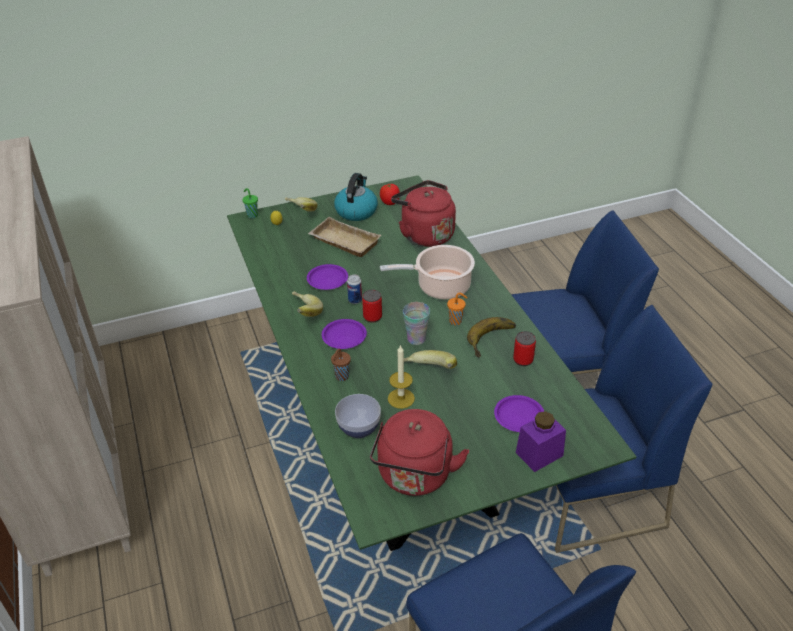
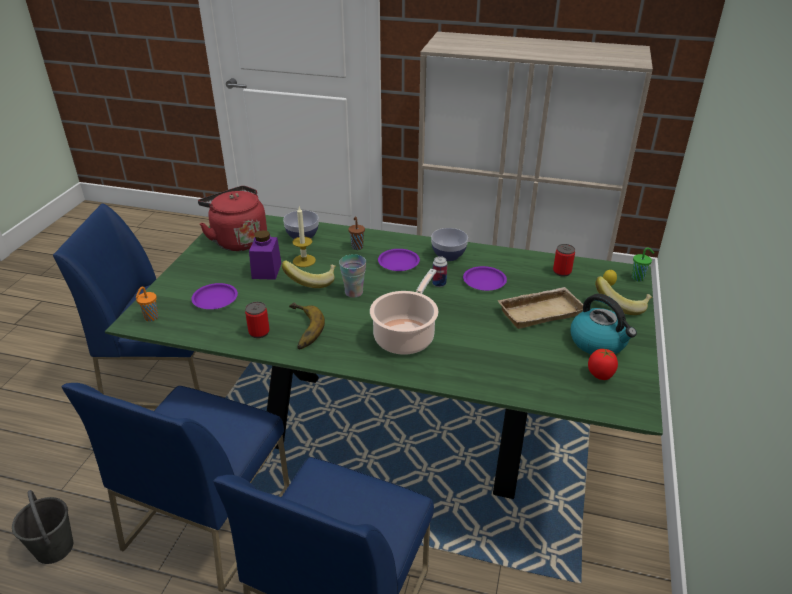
camera: 125 degrees right, 5 degrees down
banana [292,291,323,317] -> bowl [431,228,468,261]
can [362,290,382,323] -> can moved to [553,244,575,277]
red kettle [391,180,456,247] -> none
orange cup [447,293,468,325] -> orange cup moved to [136,287,158,321]
purple jar [516,411,566,472] -> purple jar moved to [249,230,281,280]
none -> grey bucket [12,490,73,564]

